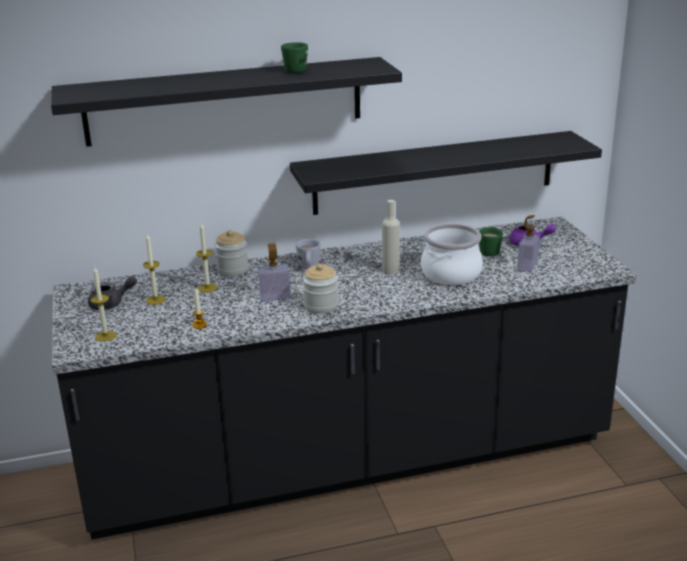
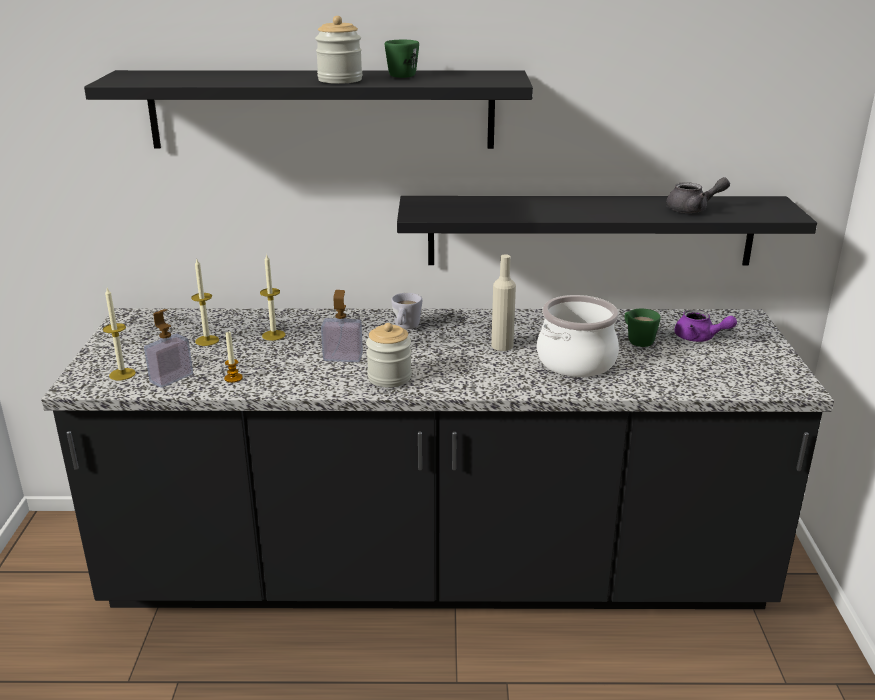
camera: 15 degrees right, 0 degrees up
grey teapot [88,276,137,310] -> grey teapot moved to [666,177,730,213]
jar [214,230,249,276] -> jar moved to [315,16,362,84]
soap dispenser [517,215,540,272] -> soap dispenser moved to [144,309,193,388]

